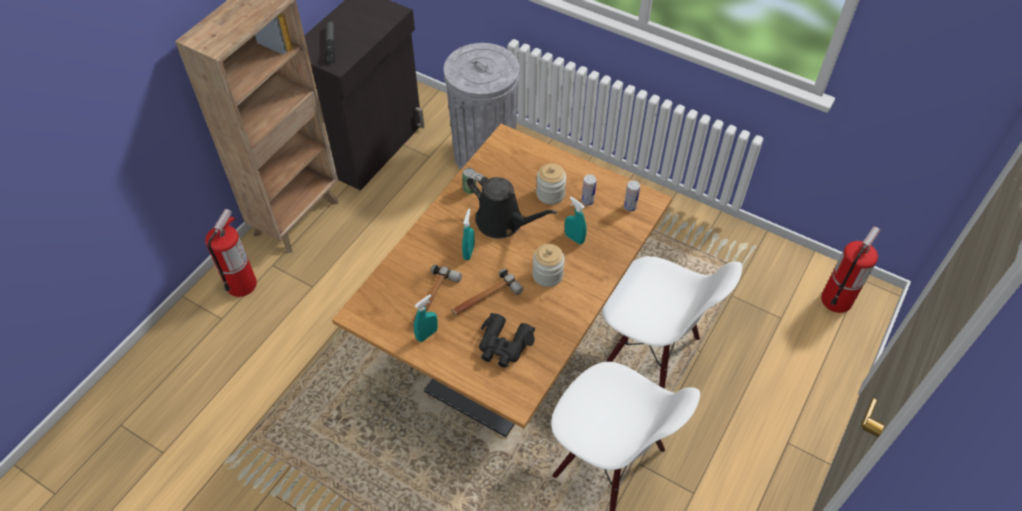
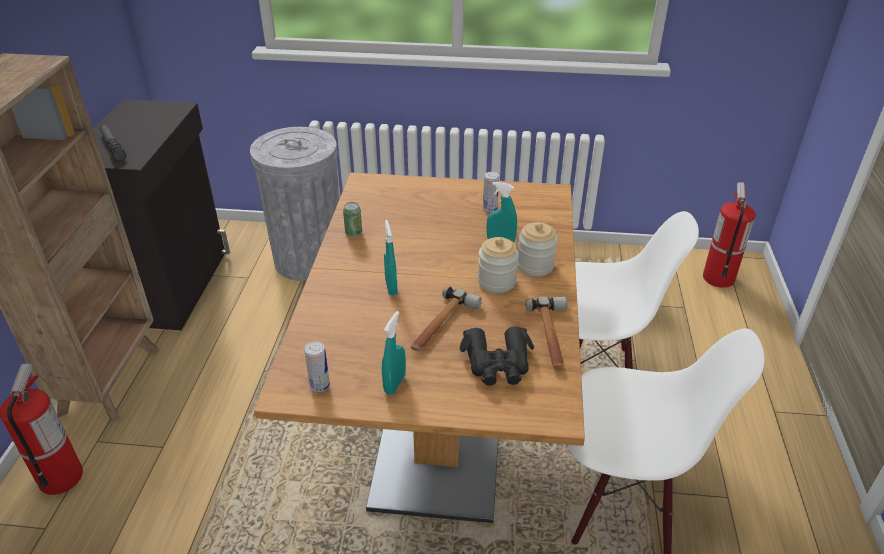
camera: 25 degrees left, 15 degrees down
hammer [411,265,462,326] -> hammer moved to [525,297,568,368]
black watering can [467,172,557,238] -> none
jar [536,163,566,205] -> jar moved to [517,222,558,277]
can [624,180,640,211] -> can moved to [304,341,330,392]

